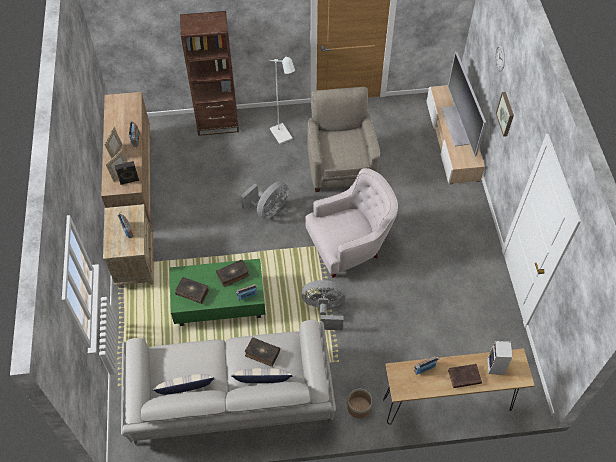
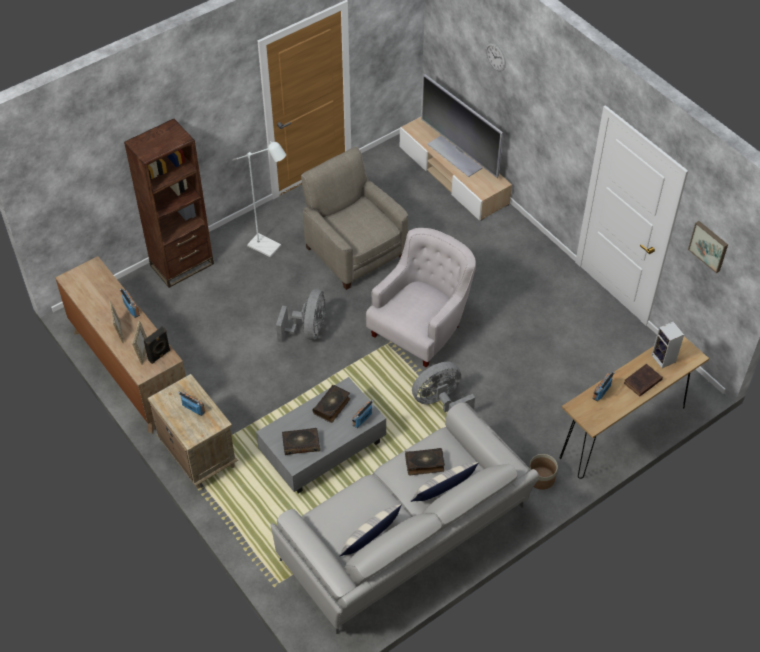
camera: 30 degrees left, 5 degrees down
green coffee table [170,259,266,326] -> grey coffee table [256,377,386,493]
picture [496,92,514,137] -> picture moved to [688,221,728,273]

